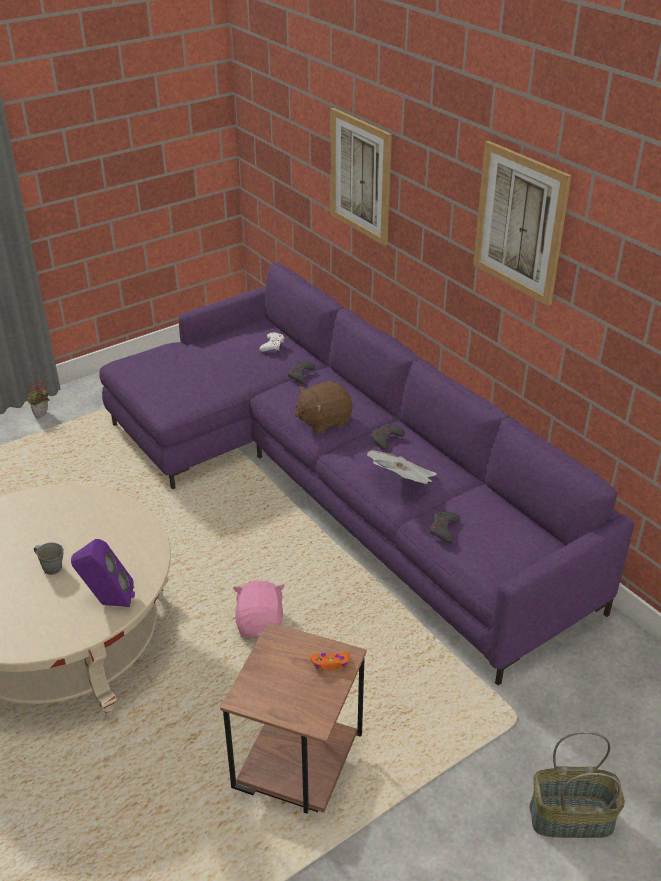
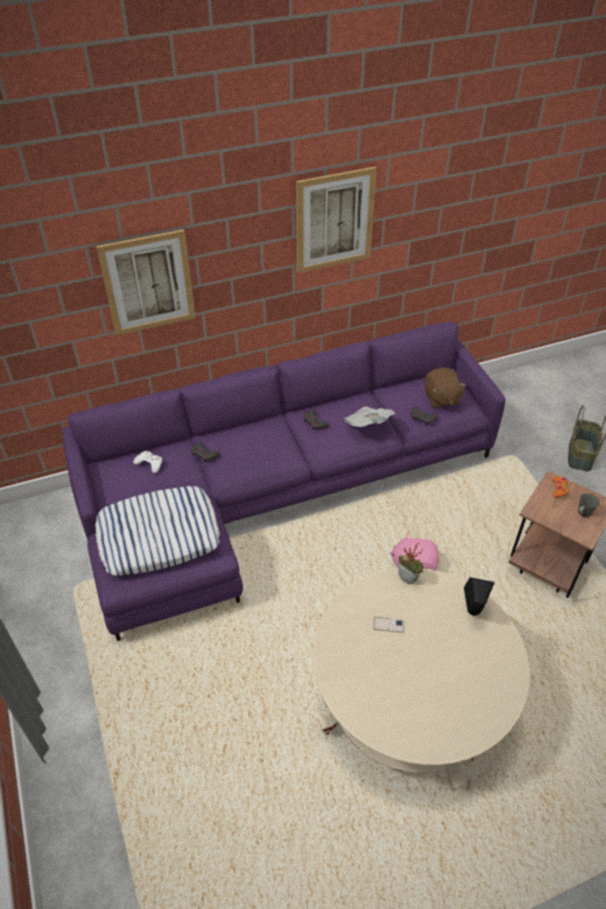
camera: 75 degrees left, 10 degrees up
potted plant [27,380,49,418] -> potted plant moved to [398,543,424,584]
grey mug [34,543,64,575] -> grey mug moved to [578,493,600,517]
purple speaker [71,539,135,607] -> black speaker [464,577,495,616]
brown plush toy [295,381,353,434] -> brown plush toy moved to [425,368,466,409]
none -> pillow [95,486,220,576]
none -> phone [373,617,404,633]

